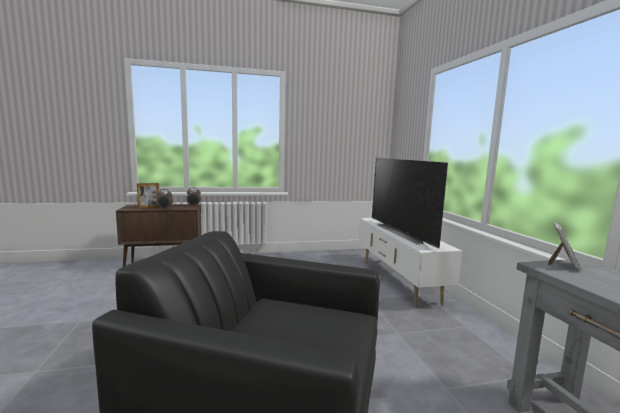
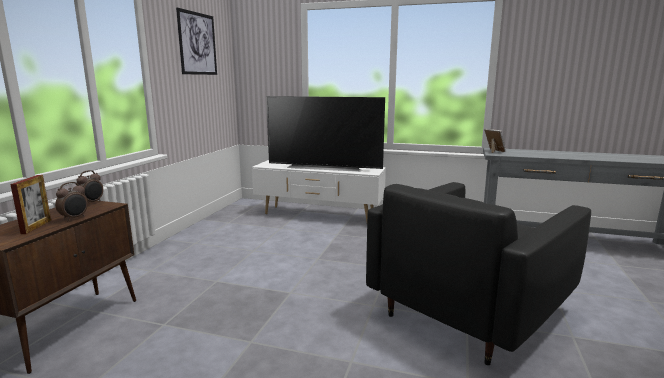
camera: 60 degrees left, 5 degrees up
none -> picture [176,7,217,75]

